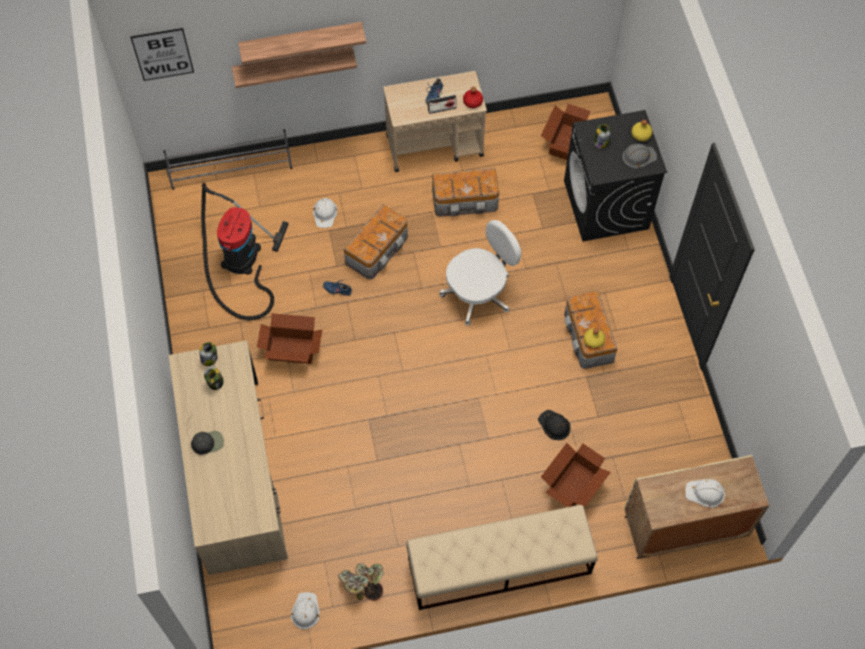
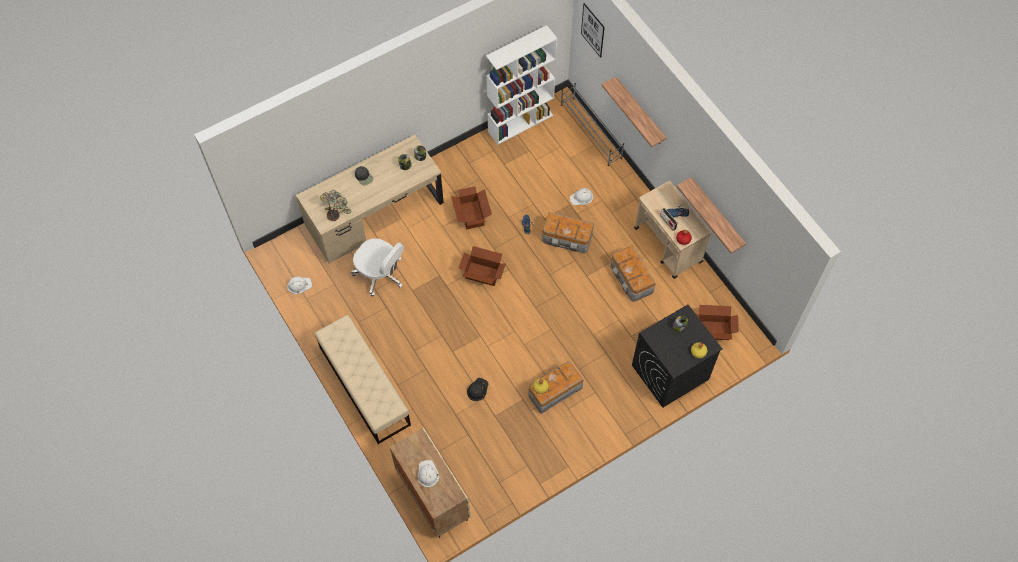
camera: 70 degrees right, 0 degrees up
vacuum cleaner [201,183,289,320] -> none
shelf [238,22,366,64] -> shelf moved to [676,177,746,253]
potted plant [338,563,384,601] -> potted plant moved to [320,190,352,221]
white office chair [439,220,521,326] -> white office chair moved to [351,238,404,297]
cardboard box [541,443,611,507] -> cardboard box moved to [459,246,506,286]
grey hard hat [622,144,657,169] -> none
none -> white bookcase [486,25,558,145]

